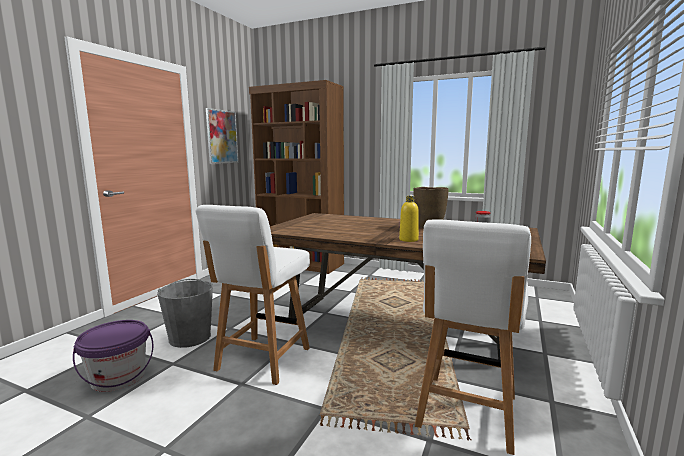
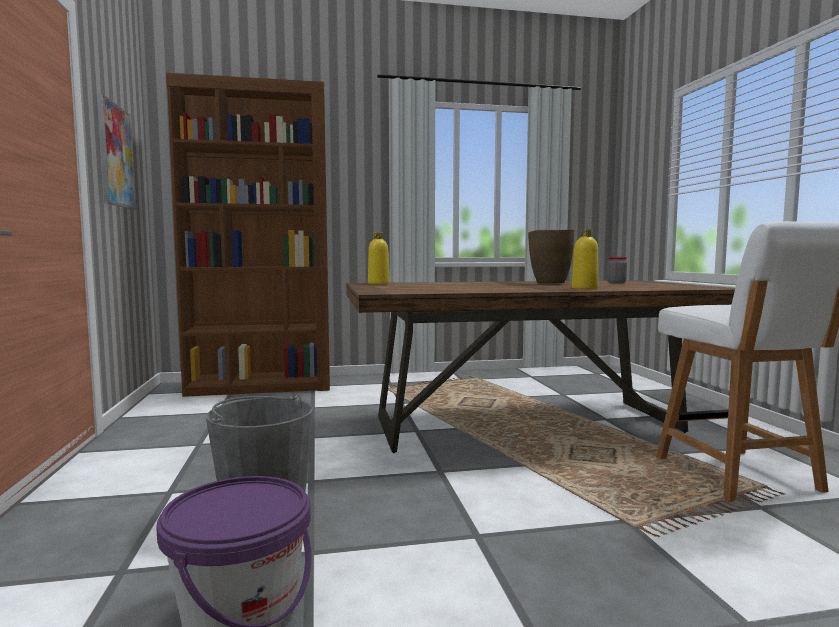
camera: 35 degrees left, 5 degrees down
white chair [195,205,310,385] -> none
none -> yellow bottle [368,232,390,284]

